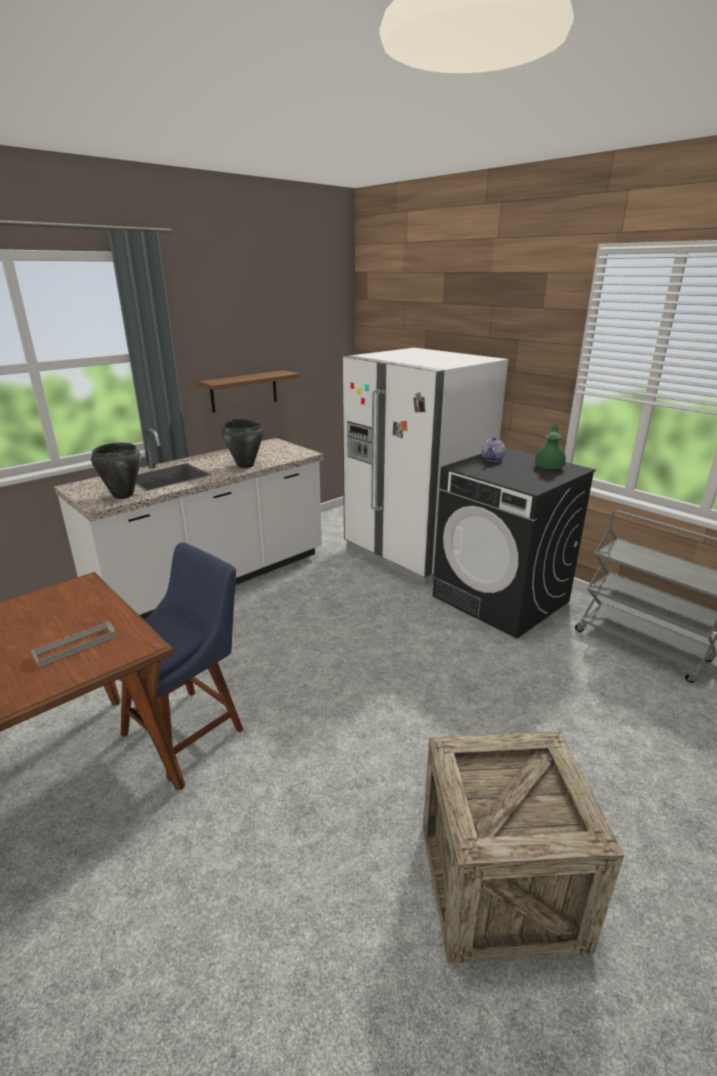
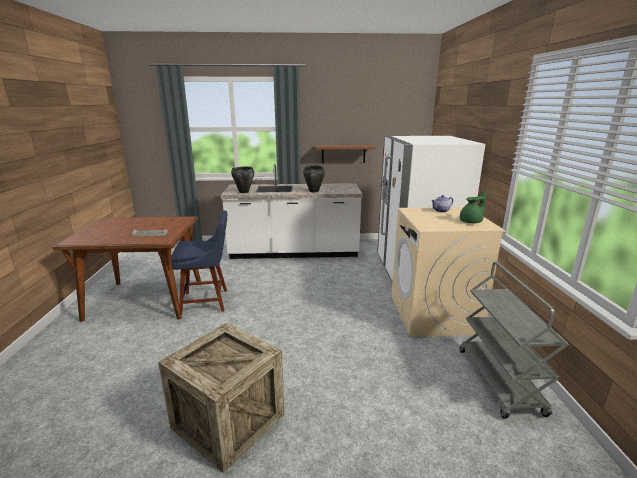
camera: 40 degrees right, 5 degrees down
black washing machine [432,447,596,639] -> beige washing machine [391,207,505,337]

